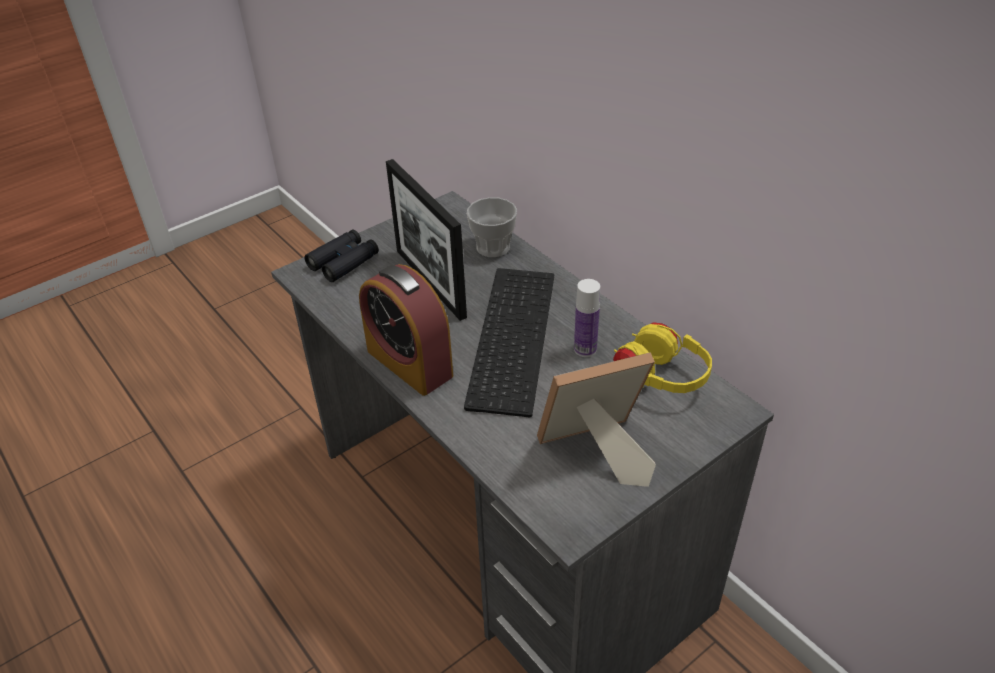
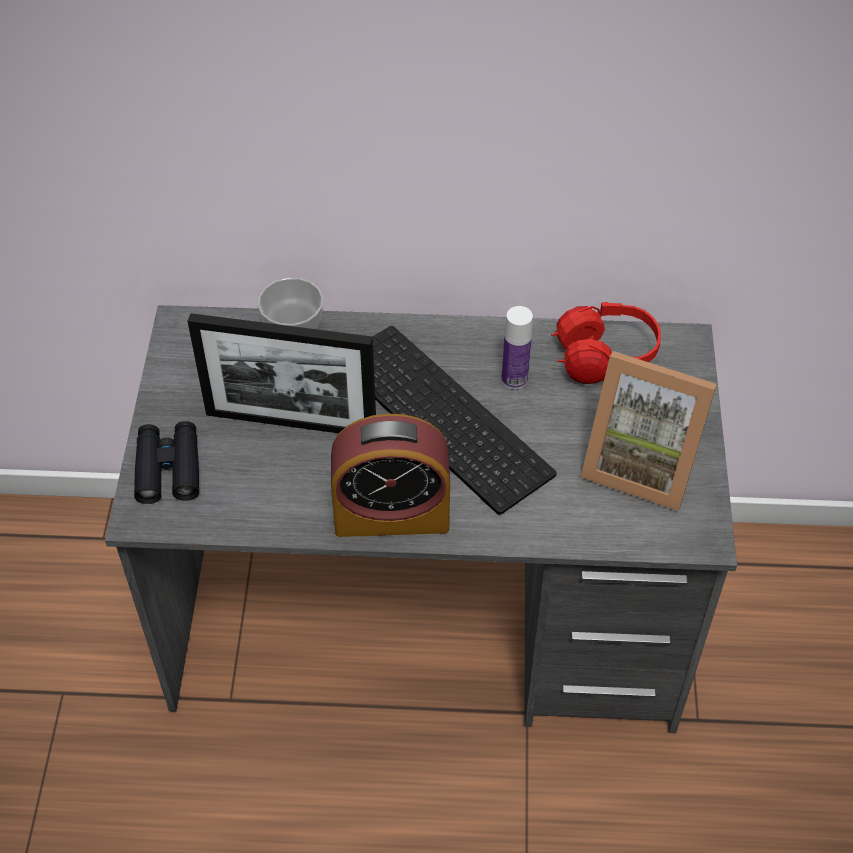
camera: 50 degrees left, 10 degrees up
picture frame [537,352,656,487] -> picture frame turned 90 degrees counterclockwise [580,351,717,511]
yellow headphones [613,322,712,393] -> red headphones [551,302,661,384]

